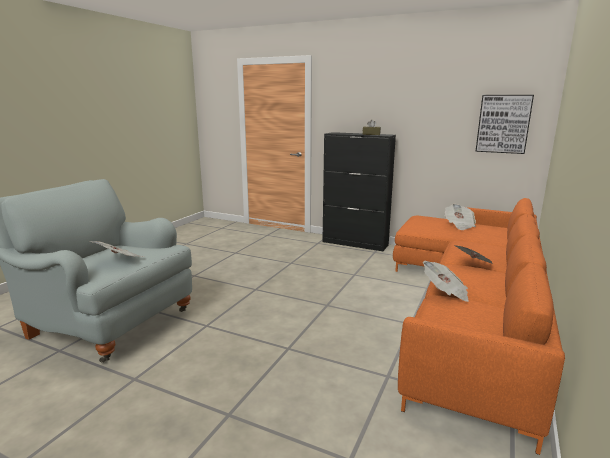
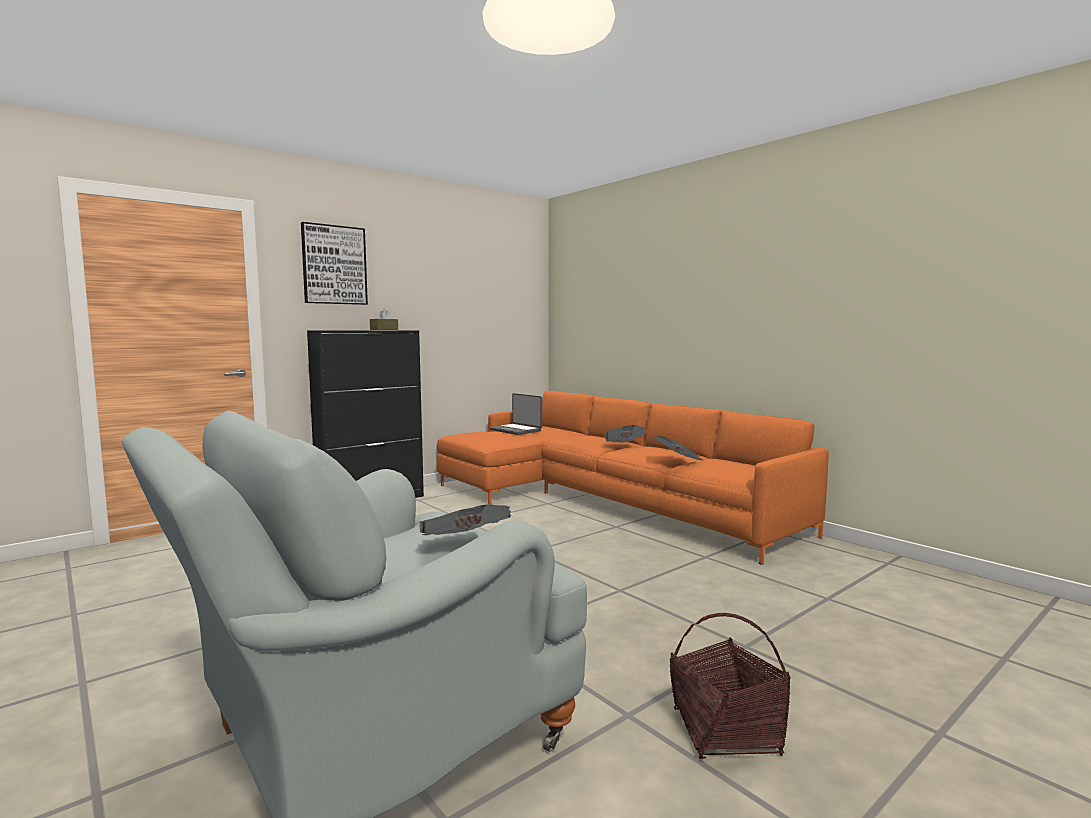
camera: 65 degrees left, 10 degrees down
newspaper [445,204,476,230] -> laptop [489,393,542,435]
picture [475,95,534,154] -> picture moved to [301,222,368,305]
none -> basket [670,613,791,759]

